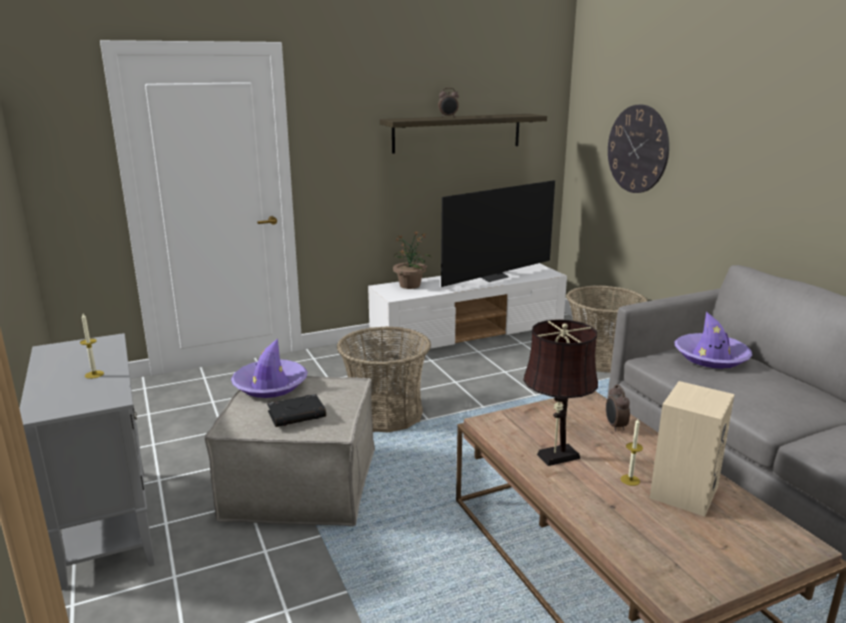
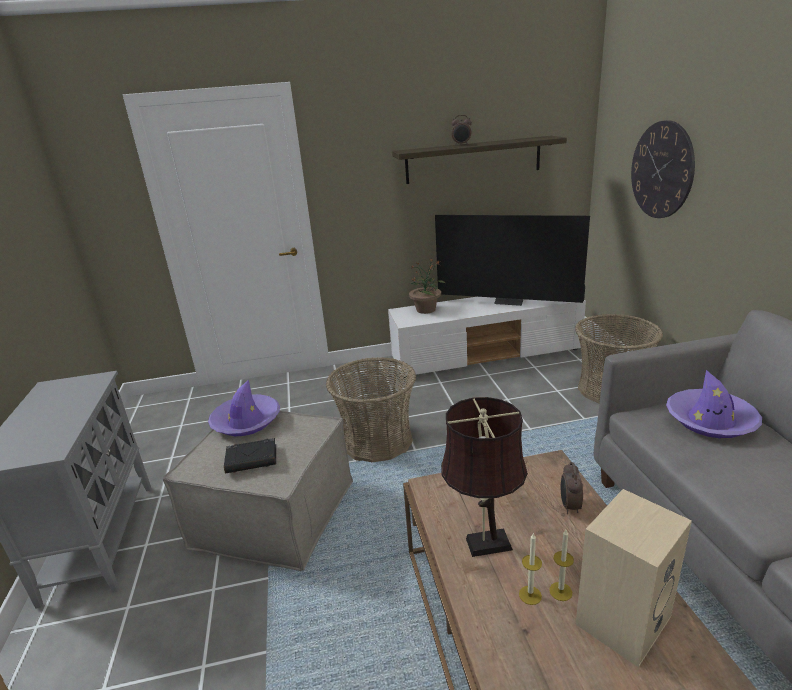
camera: 15 degrees right, 5 degrees up
candle [80,313,104,379] -> candle moved to [519,533,542,605]
television [441,180,555,287] -> television turned 45 degrees clockwise [435,215,590,306]

